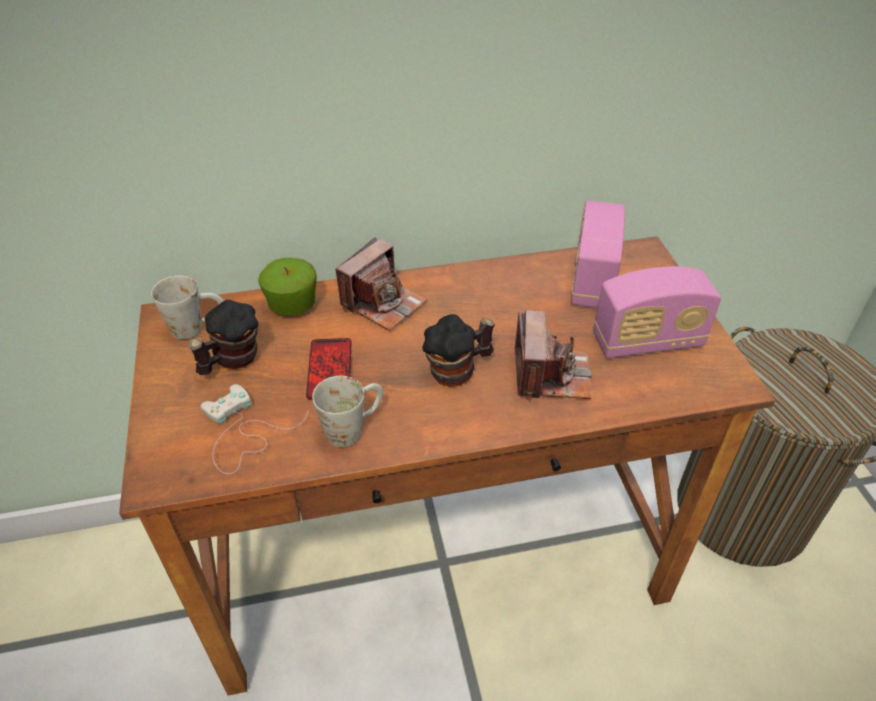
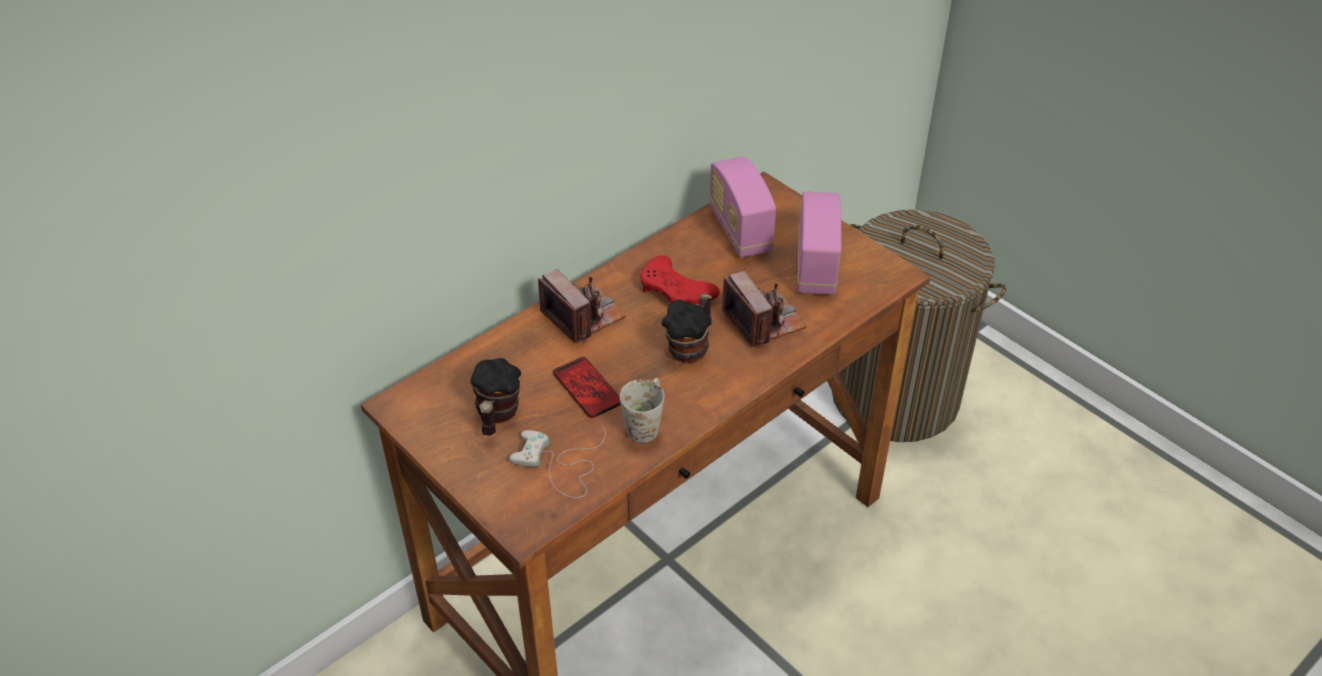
camera: 30 degrees left, 0 degrees up
white mug [151,275,224,339] -> none
apple [258,258,317,315] -> none
camera [335,237,427,331] -> camera turned 45 degrees counterclockwise [538,269,626,343]
radio [593,266,721,358] -> radio turned 45 degrees counterclockwise [798,192,841,295]
none -> red game controller [640,255,720,304]

